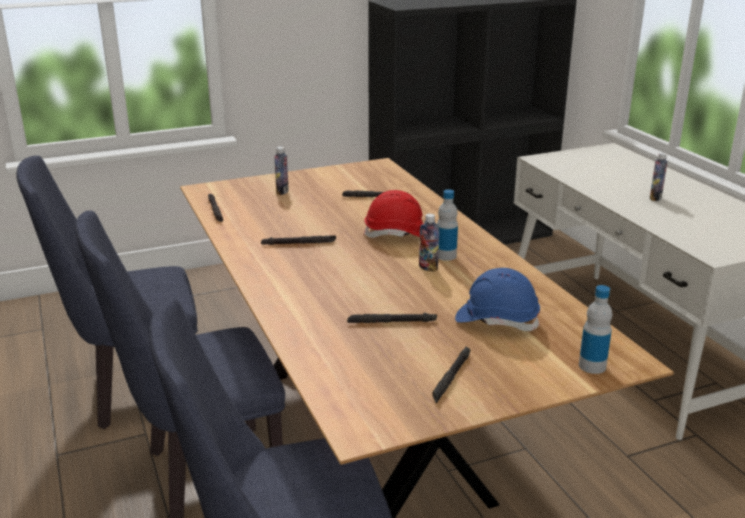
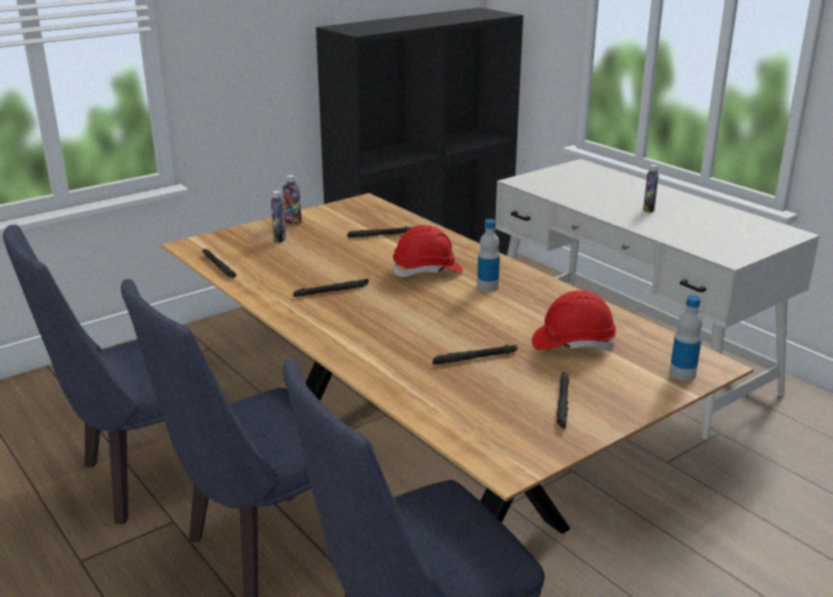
camera: 15 degrees left, 0 degrees up
bottle [419,213,439,272] -> bottle moved to [283,175,302,224]
blue hard hat [455,268,540,331] -> red hard hat [532,290,616,350]

